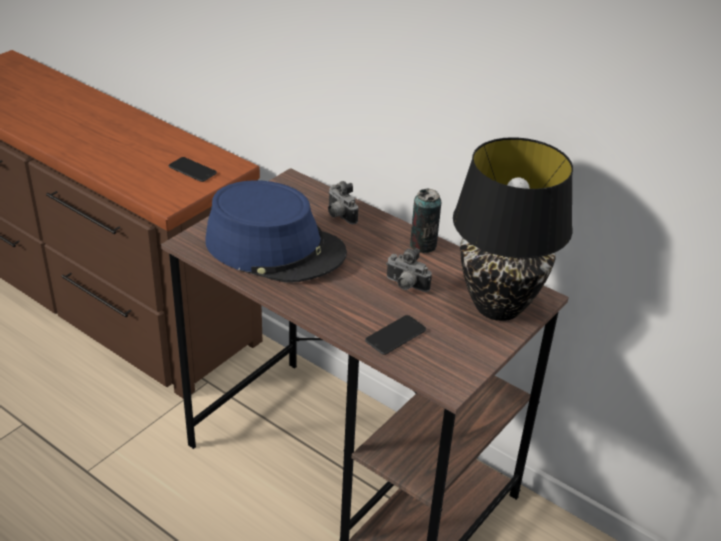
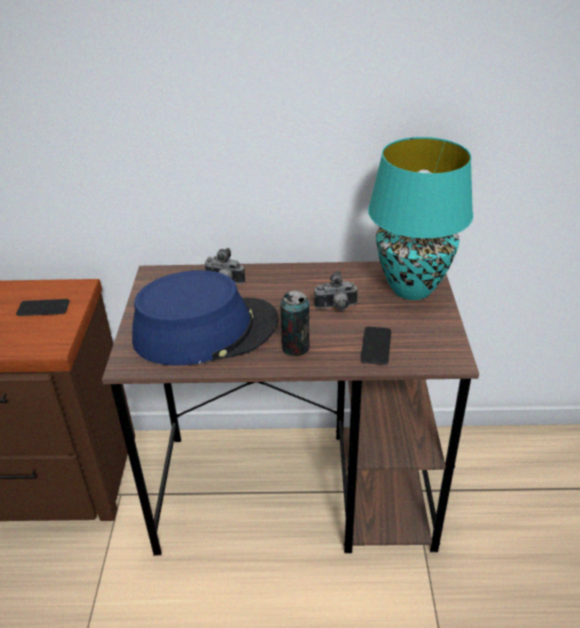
camera: 35 degrees left, 0 degrees up
can [410,188,441,253] -> can moved to [280,290,309,356]
black table lamp [453,137,573,321] -> turquoise table lamp [368,137,473,300]

